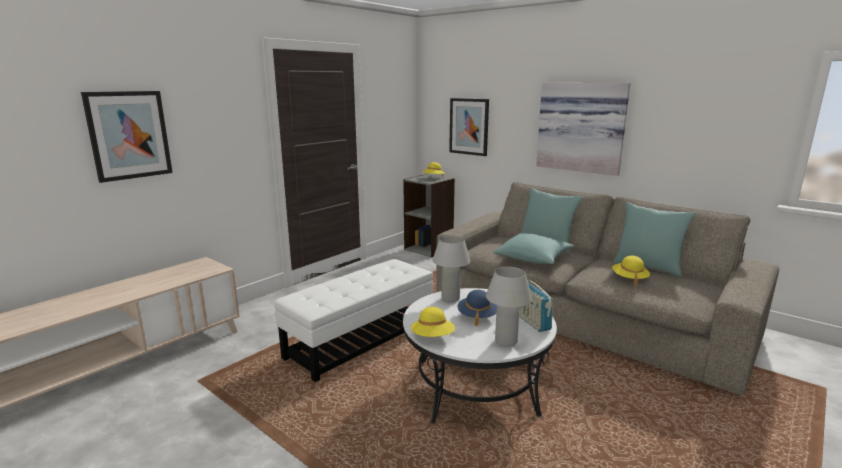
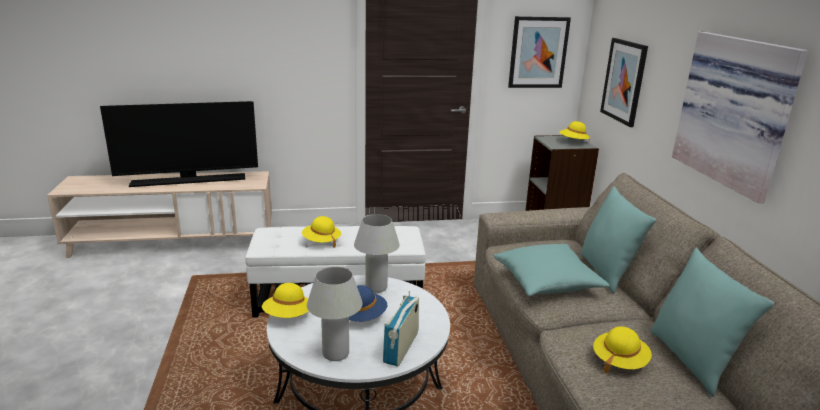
camera: 40 degrees right, 5 degrees up
picture [81,91,173,183] -> picture moved to [508,16,571,88]
none -> television [100,101,258,187]
none -> yellow hat [302,216,341,248]

